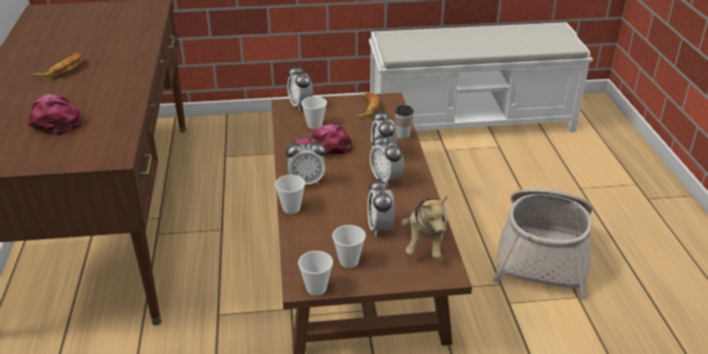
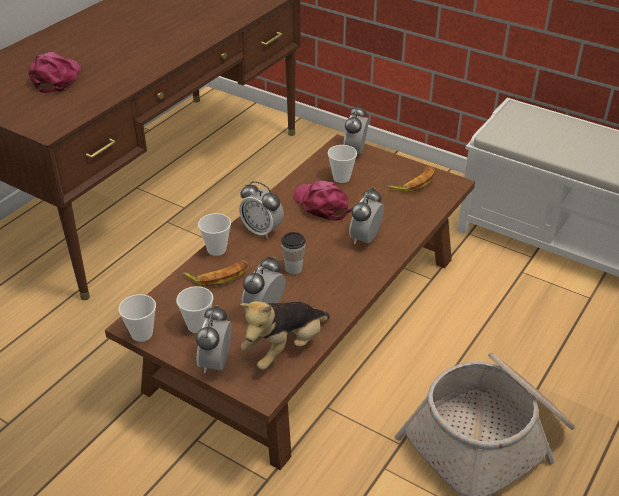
camera: 40 degrees right, 5 degrees up
banana [32,53,82,77] -> banana moved to [183,260,248,286]
alarm clock [370,133,405,187] -> alarm clock moved to [196,305,232,373]
cup [395,105,414,139] -> cup moved to [281,232,306,275]

